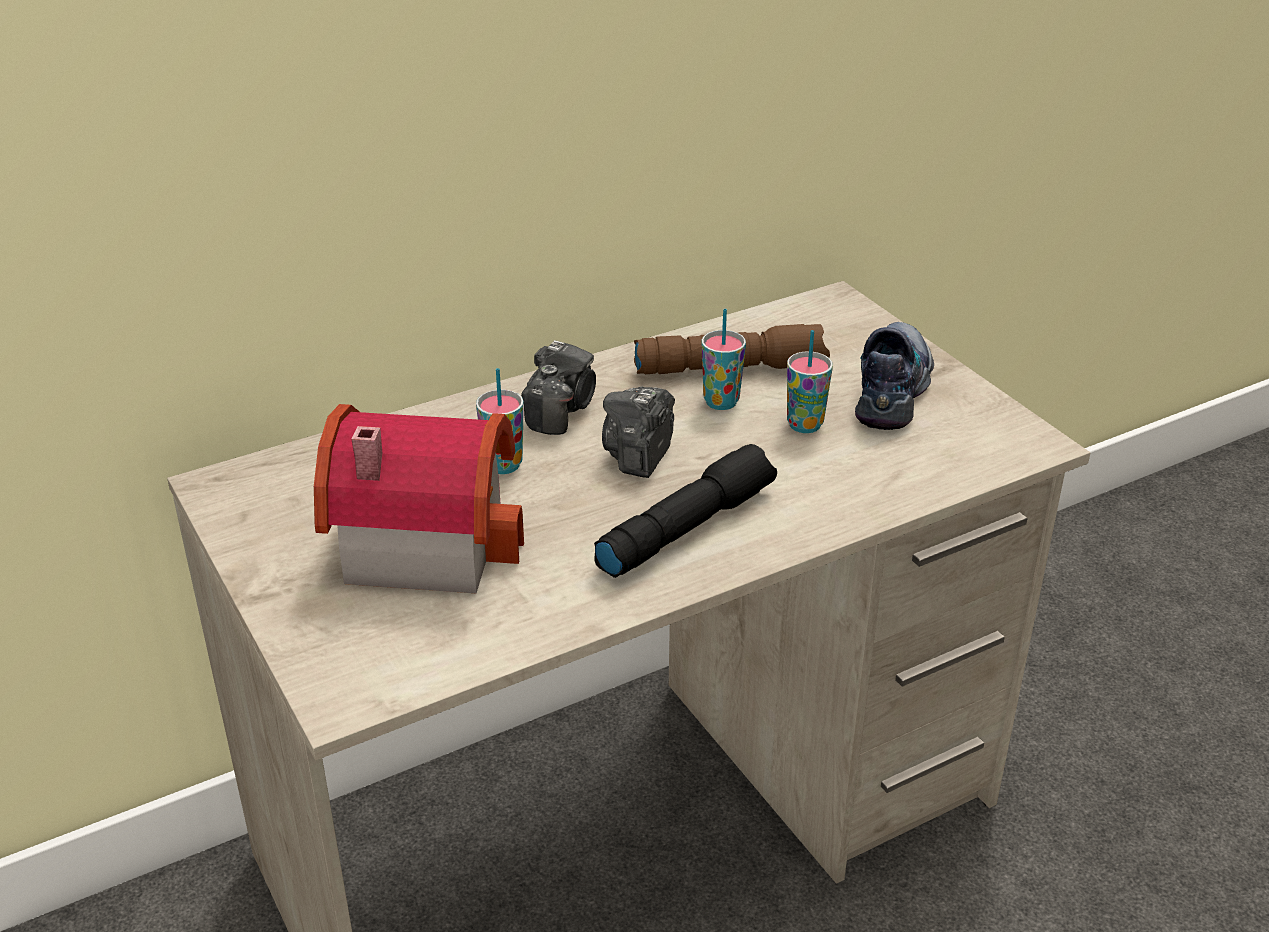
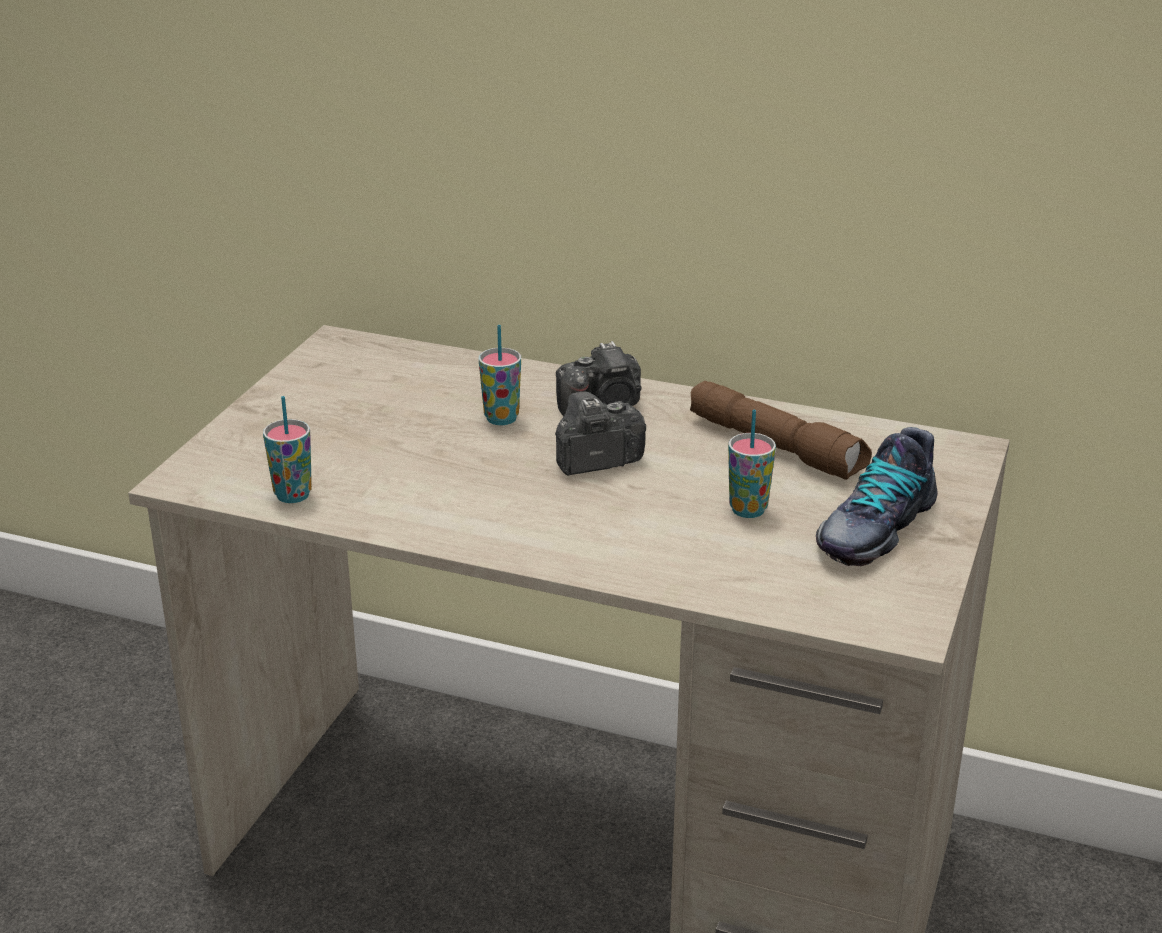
camera: 50 degrees right, 5 degrees down
toy house [314,404,524,593] -> none
black flashlight [594,444,777,578] -> none
cup [701,309,746,410] -> cup moved to [263,396,312,503]
shoe [855,322,934,430] -> shoe turned 150 degrees clockwise [816,427,938,566]

